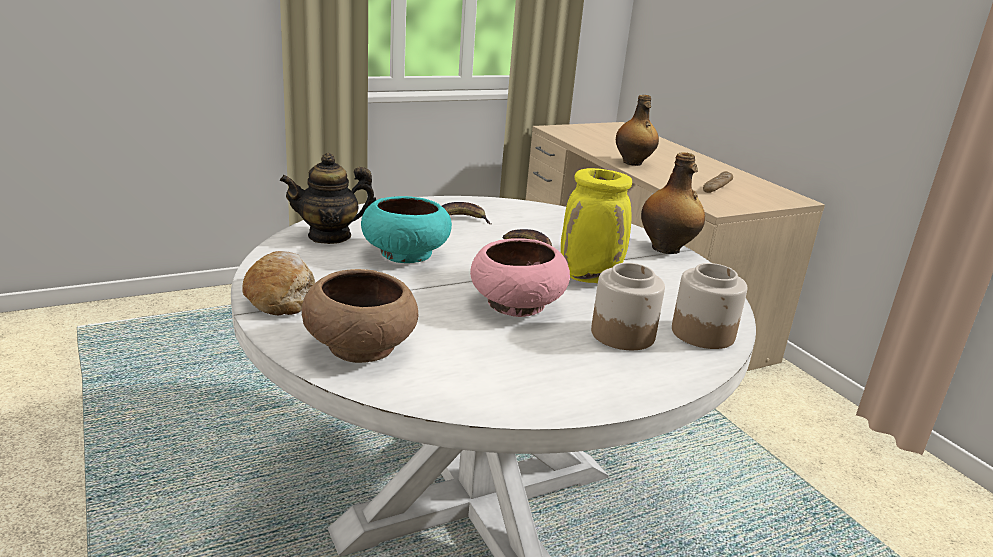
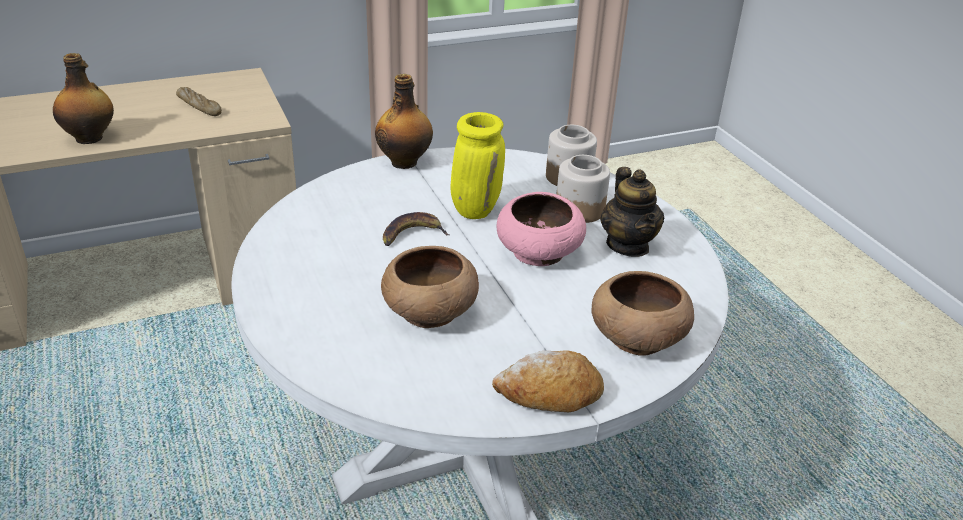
camera: 85 degrees left, 10 degrees up
teapot [280,153,376,244] -> teapot moved to [600,167,664,257]
turquoise bowl [361,196,452,263] -> brown bowl [381,246,479,328]
banana [442,202,491,224] -> none

